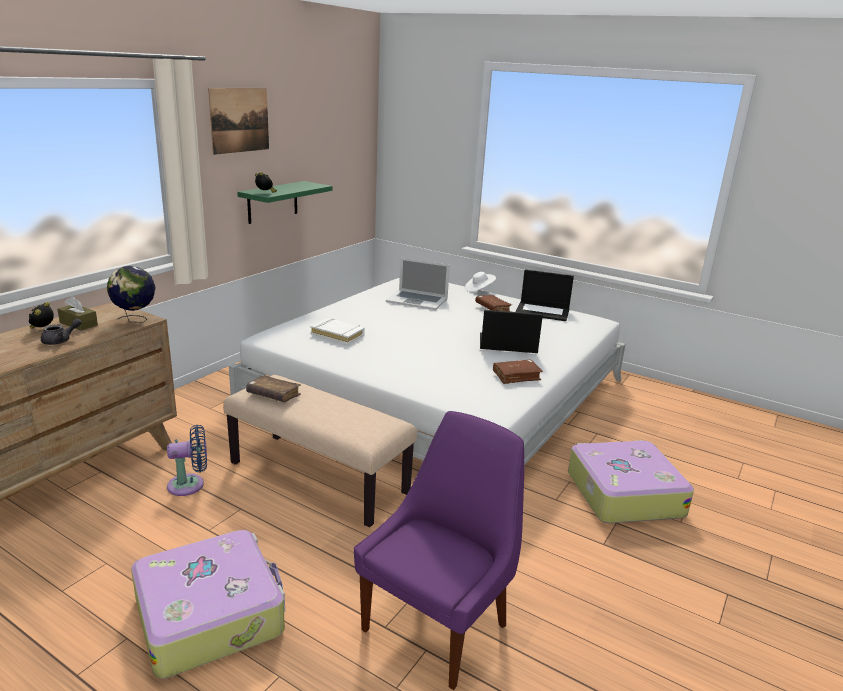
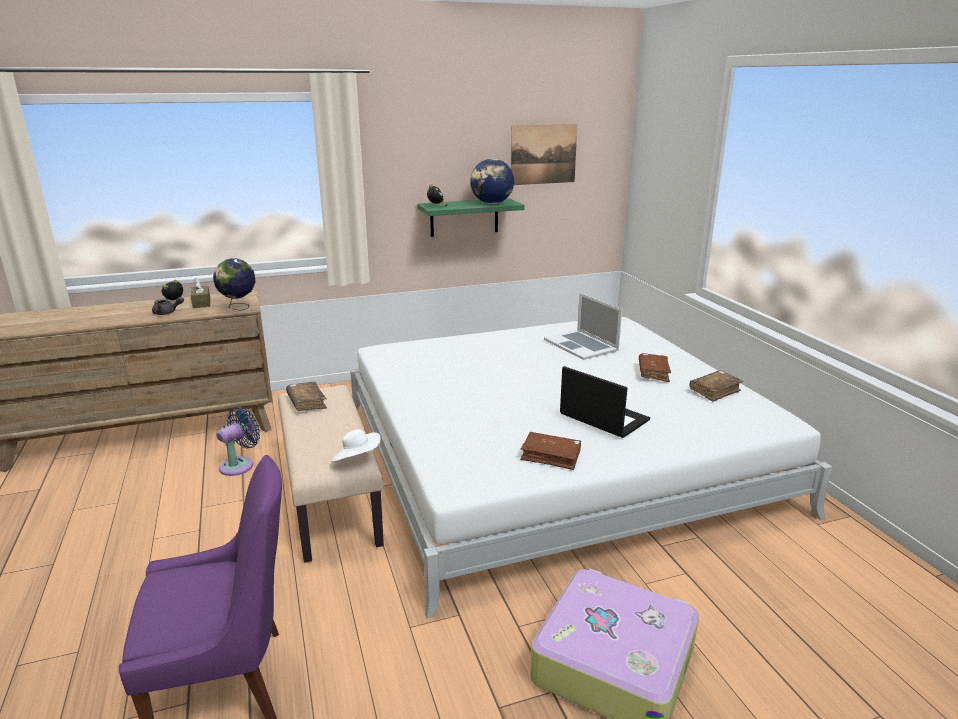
camera: 40 degrees right, 0 degrees up
suitcase [131,530,285,679] -> none
blue fan [167,425,207,496] -> blue fan turned 75 degrees counterclockwise [216,407,260,476]
picture [208,88,269,155] -> picture moved to [511,124,578,185]
white book [310,318,365,344] -> none
white hat [465,272,496,292] -> white hat moved to [331,429,381,462]
laptop [516,270,574,321] -> brown book [689,370,743,402]
none -> globe [470,159,514,204]

